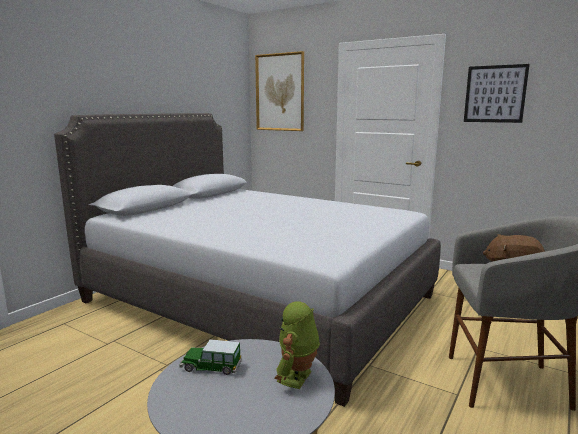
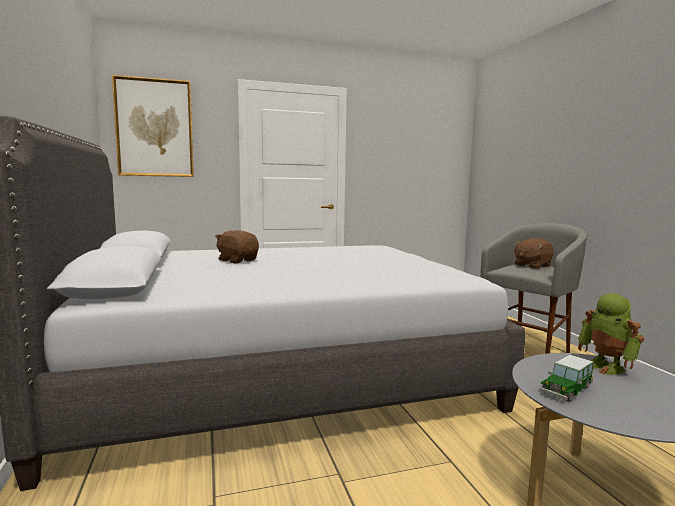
camera: 50 degrees left, 5 degrees down
picture [464,64,530,123] -> none
none -> brown plush toy [215,230,259,263]

